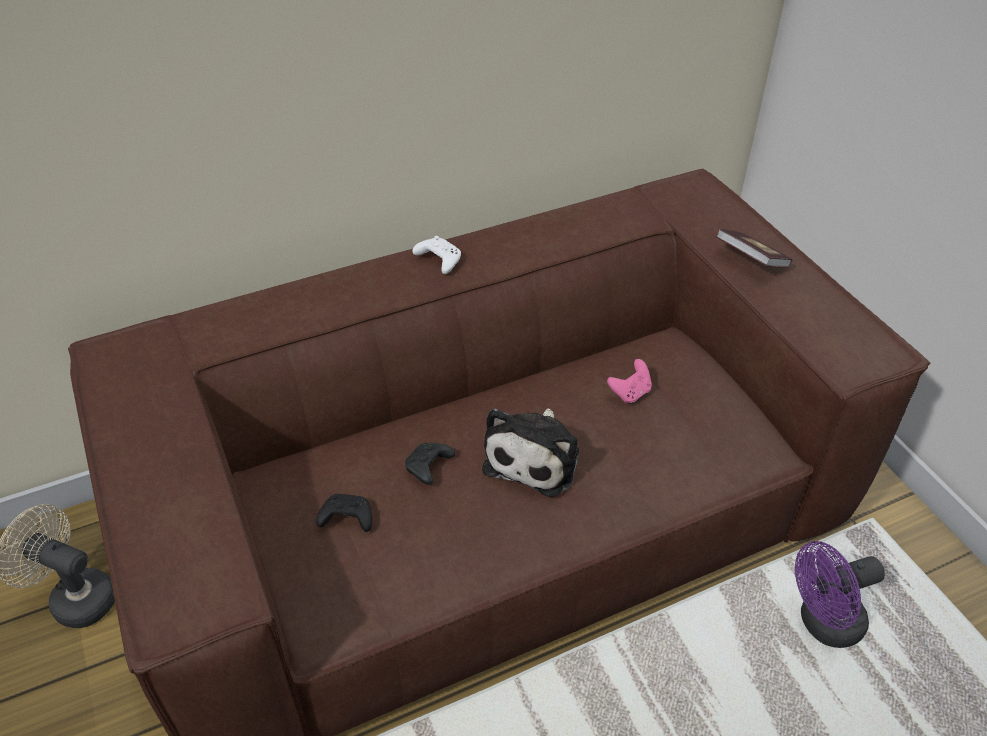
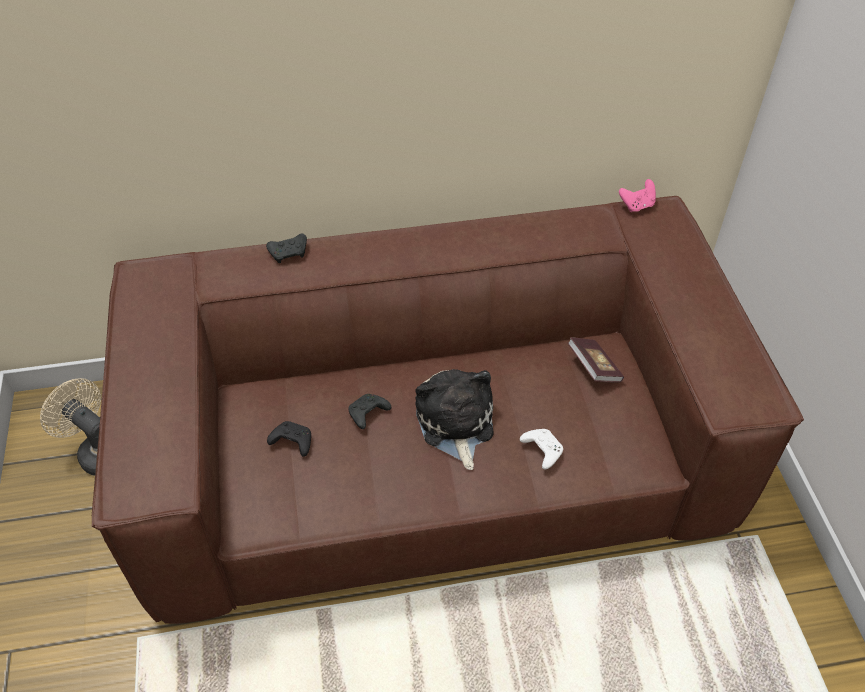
camera: 15 degrees right, 5 degrees up
white game controller [412,236,461,274] -> white game controller moved to [520,429,563,470]
plush toy [482,408,579,496] -> plush toy turned 135 degrees clockwise [415,369,494,470]
pink game controller [607,359,652,403] -> pink game controller moved to [619,179,656,212]
book [716,229,792,268] -> book moved to [568,337,624,382]
purple fan [795,541,885,648] -> none
none -> black game controller [266,234,307,263]

